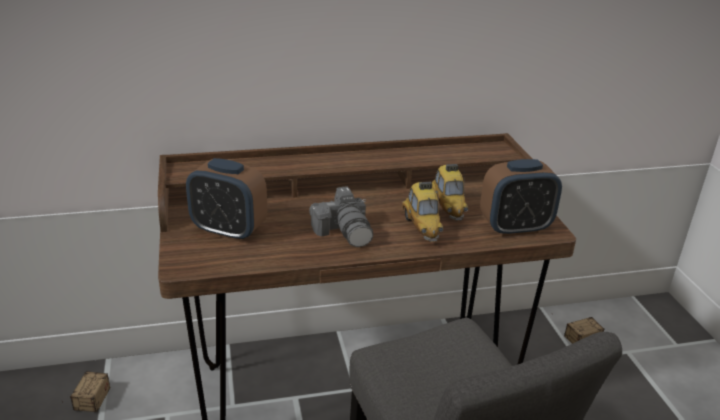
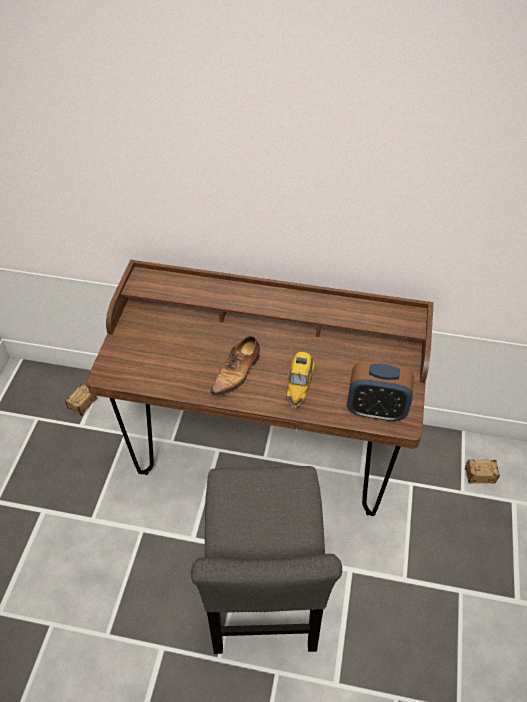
camera: 25 degrees right, 20 degrees up
alarm clock [186,158,267,242] -> none
camera [309,186,374,247] -> shoe [210,336,260,396]
toy car [432,164,468,221] -> none

